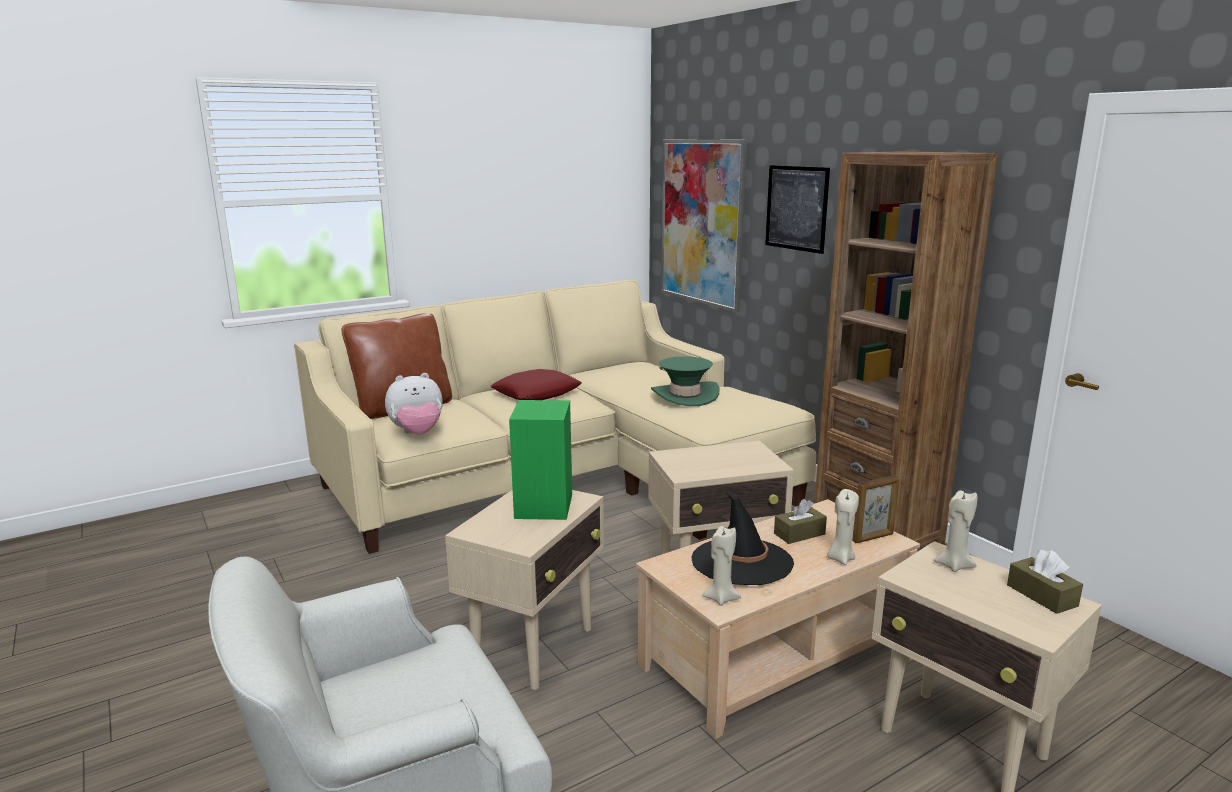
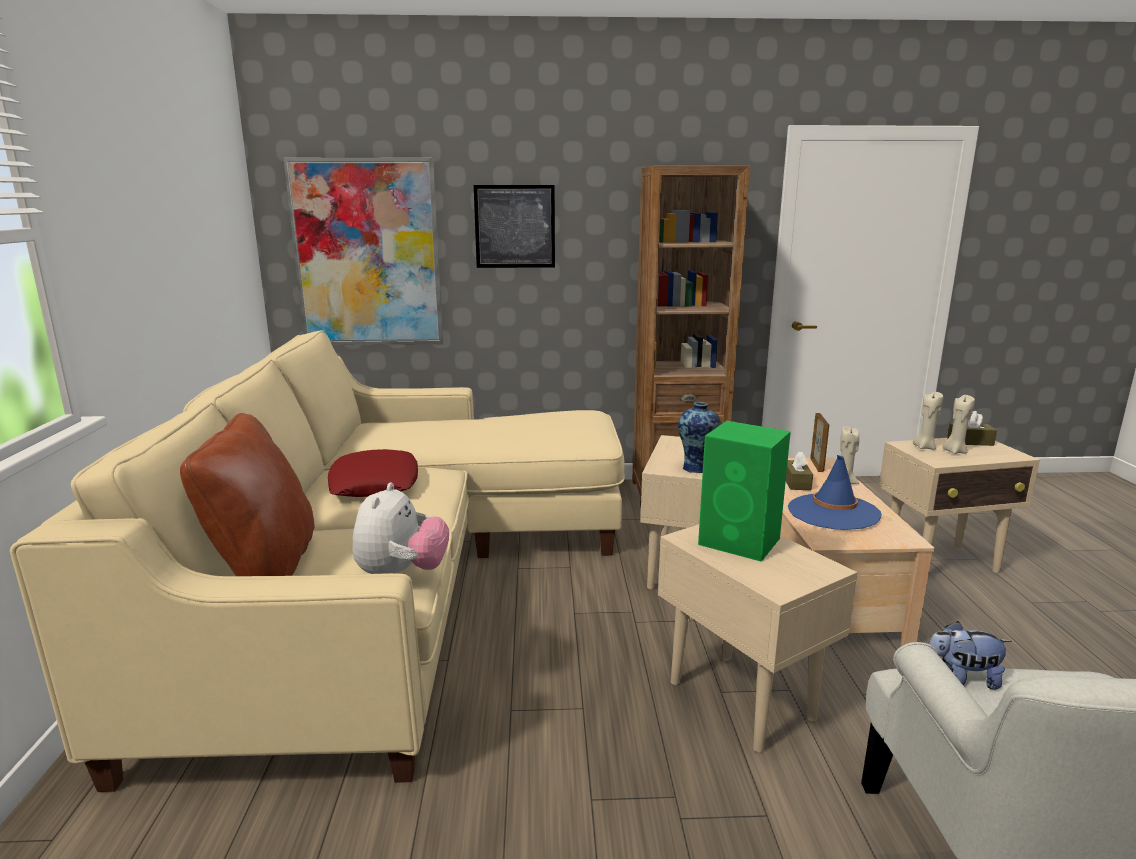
camera: 60 degrees left, 0 degrees up
green hat [651,356,720,406] -> none
black hat [691,493,794,585] -> blue hat [788,455,882,530]
beige candle [702,526,741,606] -> beige candle moved to [943,395,975,454]
none -> vase [678,402,721,474]
none -> plush toy [929,621,1012,690]

